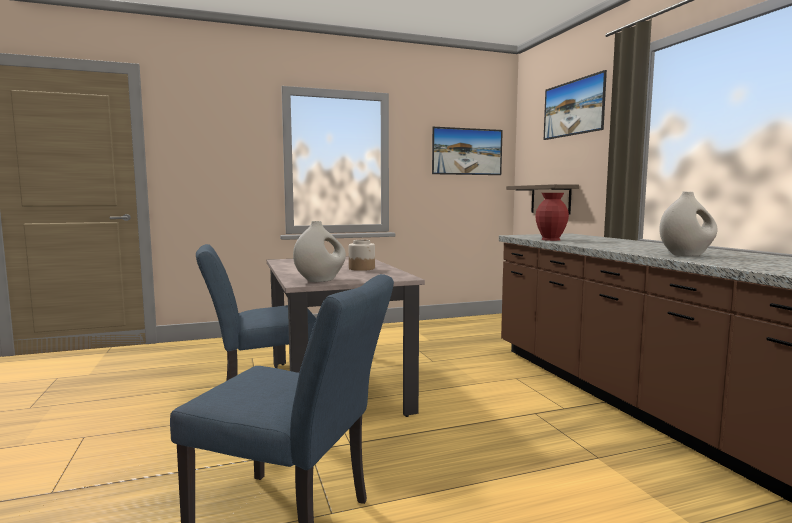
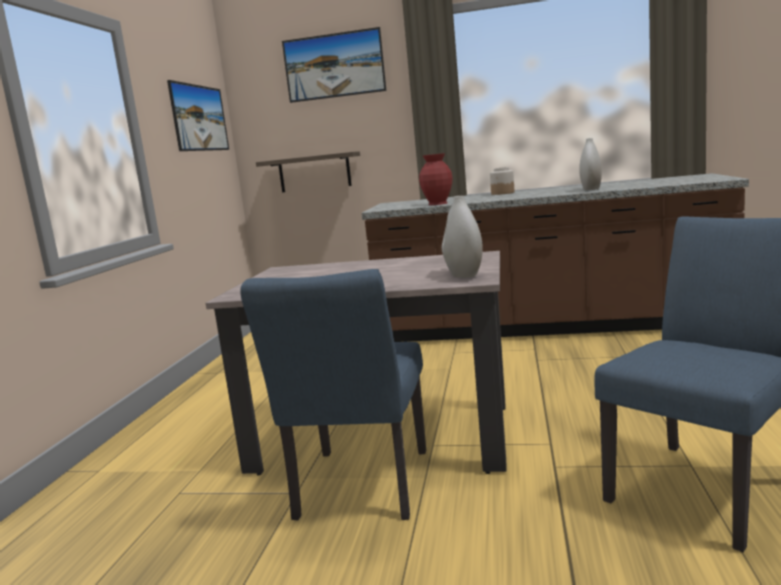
camera: 60 degrees left, 5 degrees up
jar [349,240,375,271] -> jar moved to [490,167,515,195]

